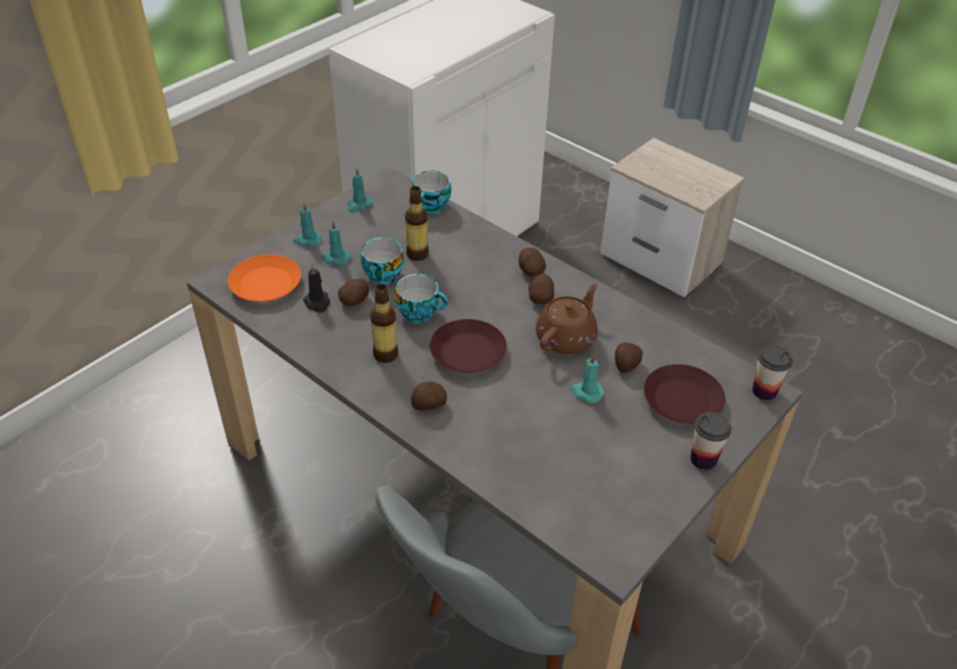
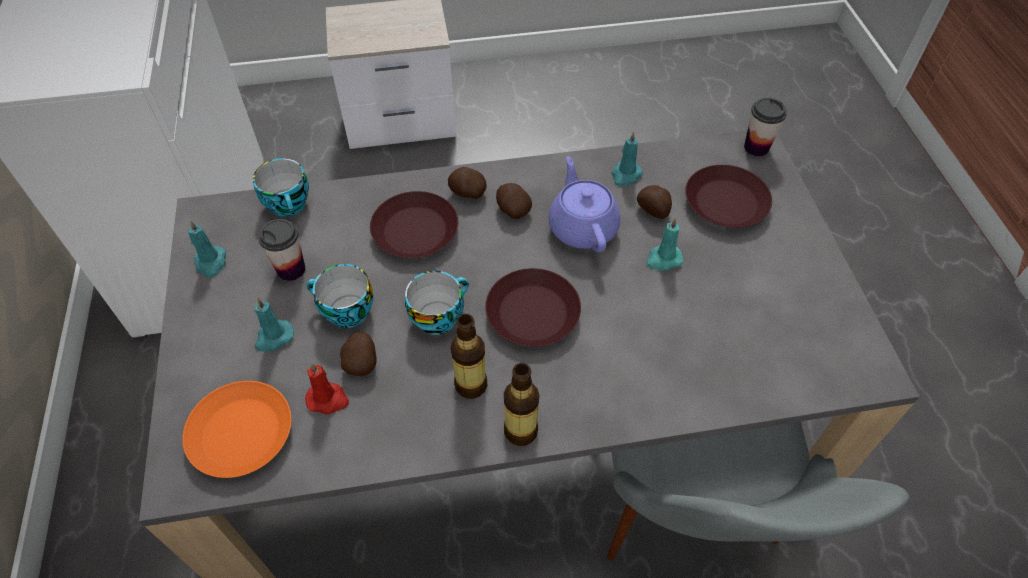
camera: 50 degrees left, 10 degrees up
turquoise candle [293,203,322,246] -> turquoise candle moved to [611,131,643,187]
black candle [303,263,330,313] -> red candle [305,363,349,414]
bottle [405,186,429,261] -> bottle moved to [504,363,539,446]
potato [411,382,447,411] -> none
brown teapot [536,283,598,354] -> purple teapot [549,156,620,253]
cup [690,412,732,470] -> cup moved to [258,219,305,281]
none -> brown plate [370,191,458,258]

